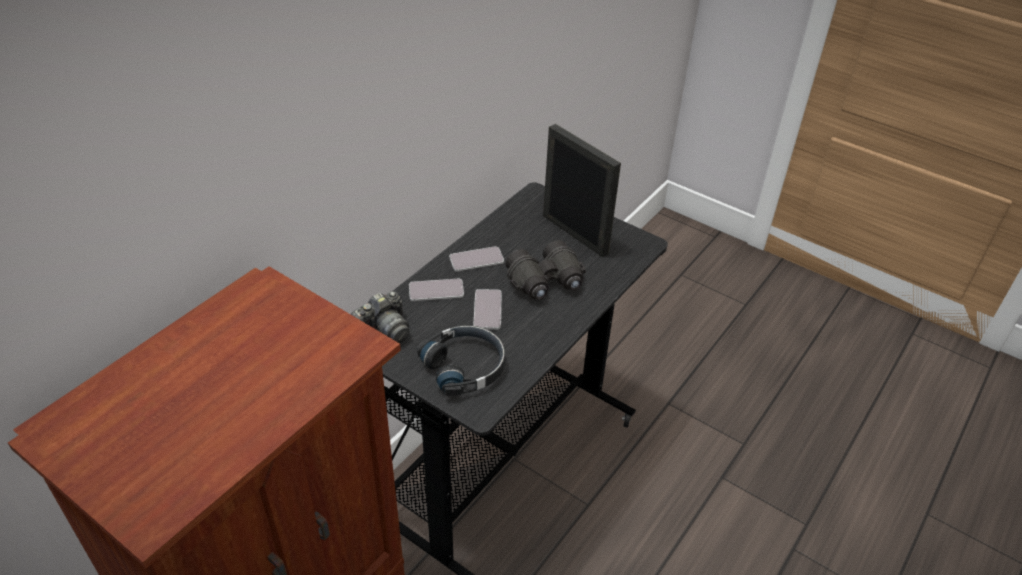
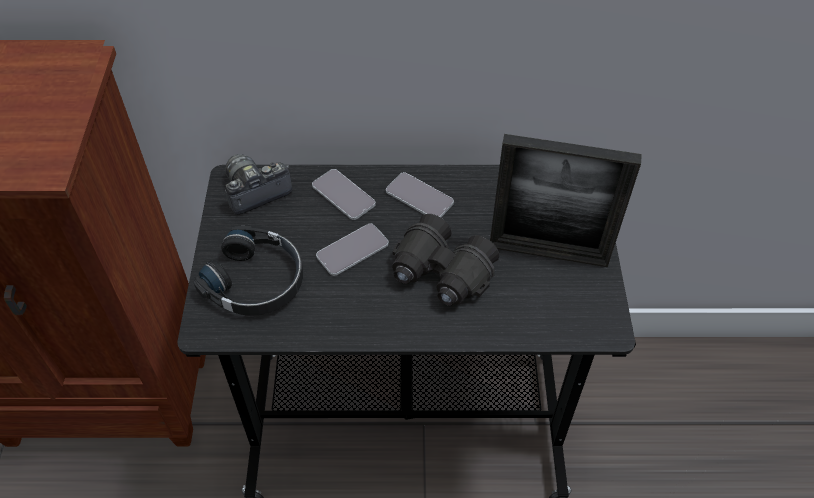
camera: 55 degrees right, 10 degrees up
camera [351,291,410,343] -> camera turned 135 degrees clockwise [225,154,292,215]
picture frame [543,124,621,257] -> picture frame turned 90 degrees clockwise [490,134,642,267]

